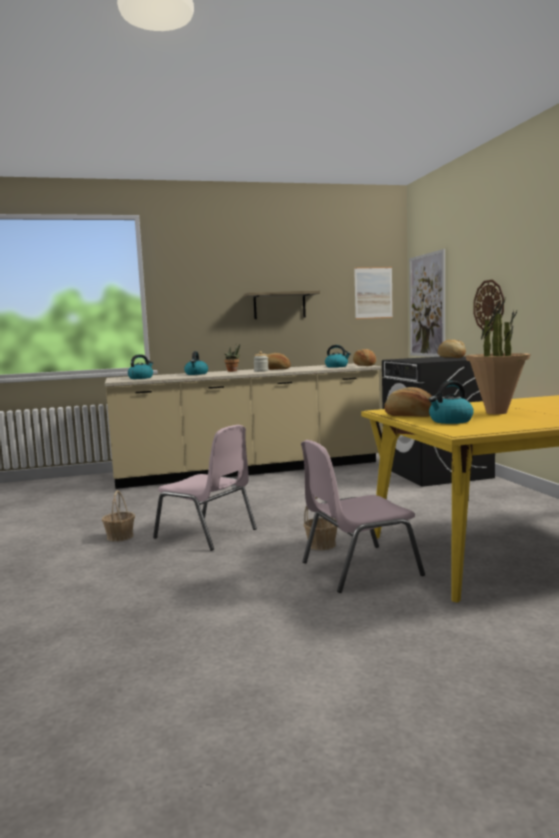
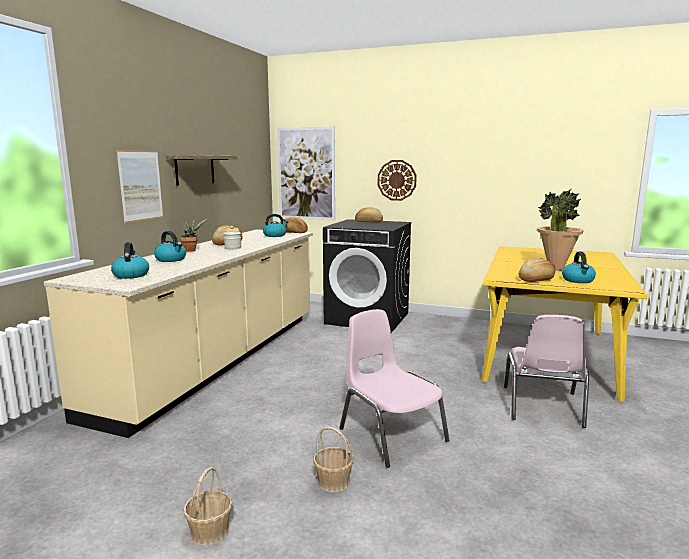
camera: 55 degrees left, 5 degrees up
pink chair [153,425,257,551] -> pink chair turned 105 degrees counterclockwise [340,309,449,468]
basket [304,497,337,550] -> basket moved to [183,467,233,546]
picture [354,267,393,319] -> picture moved to [116,150,163,223]

